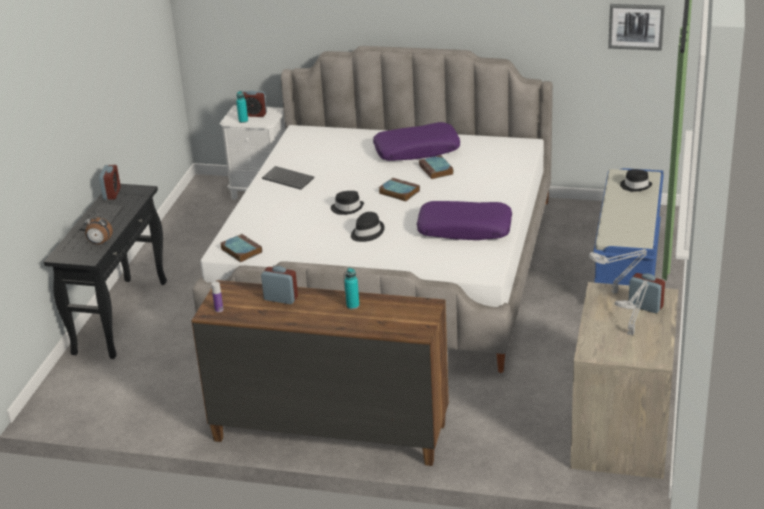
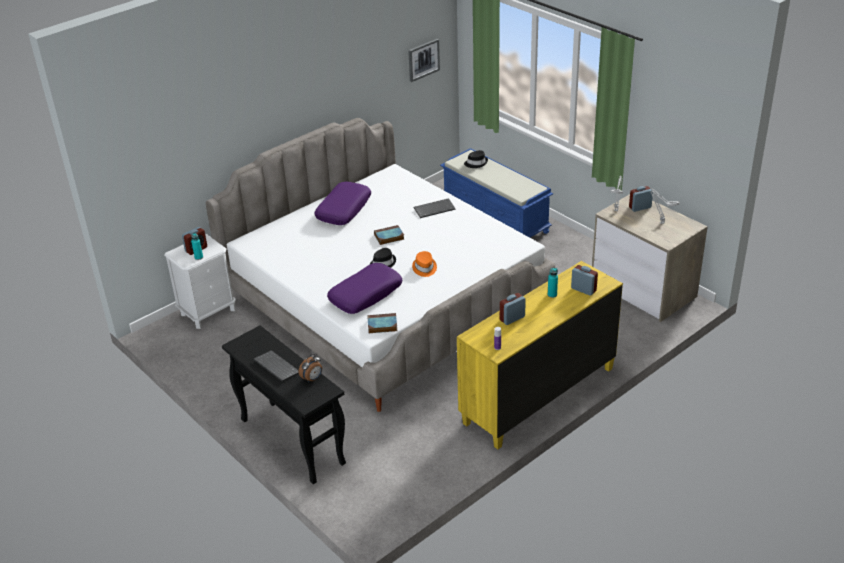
camera: 55 degrees left, 5 degrees up
alarm clock [99,165,121,200] -> alarm clock moved to [571,265,598,296]
brown dresser [191,280,449,466] -> yellow dresser [457,261,623,449]
keyboard [262,166,314,190] -> keyboard moved to [414,198,456,218]
black hat [351,212,385,242] -> orange hat [412,251,437,277]
purple pillow [417,201,512,240] -> purple pillow moved to [327,263,402,314]
book [419,155,454,179] -> none

